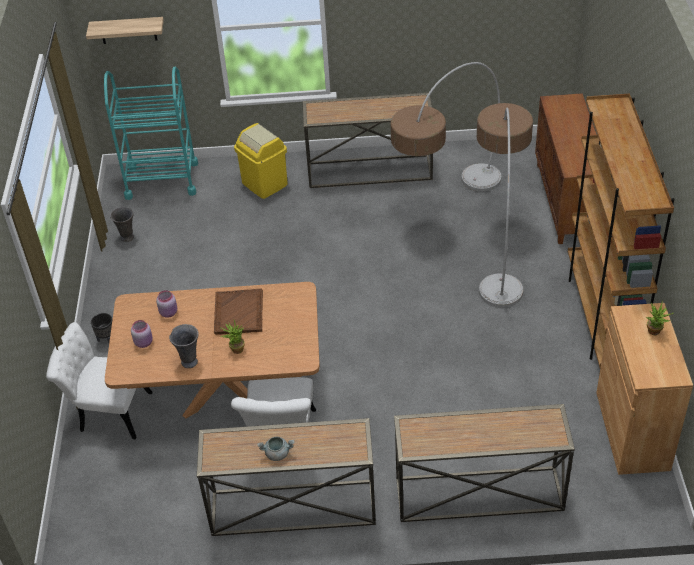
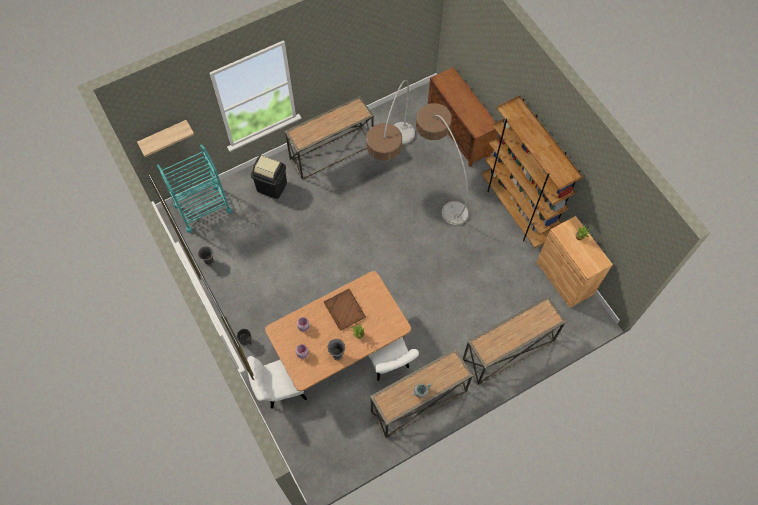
camera: 30 degrees left, 20 degrees up
yellow trash can [234,123,288,199] -> black trash can [251,155,287,199]

